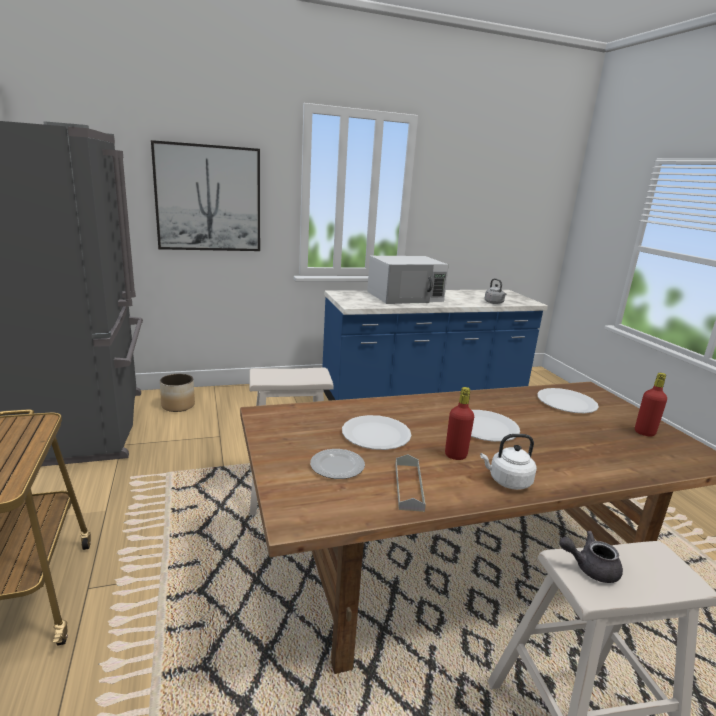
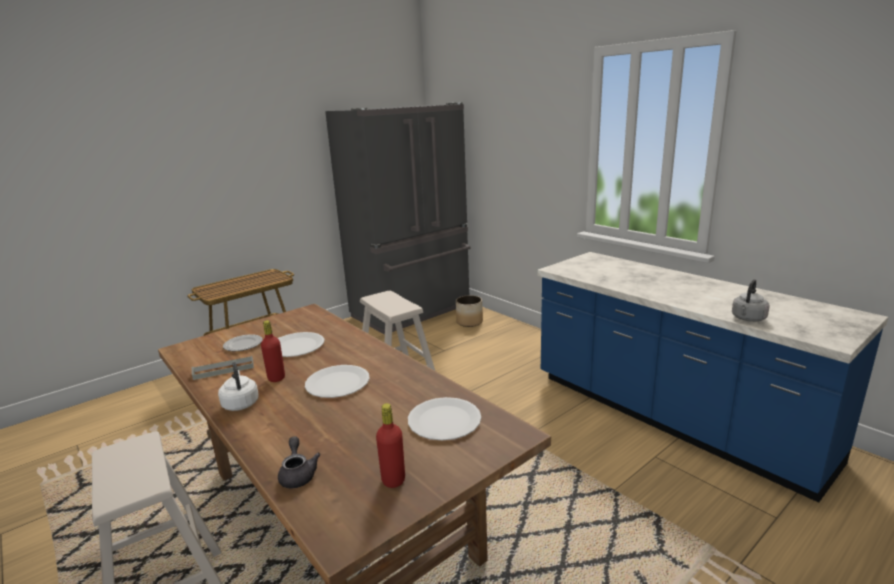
camera: 70 degrees right, 0 degrees up
picture [151,140,260,251] -> none
white microwave [367,256,449,304] -> none
grey teapot [559,531,623,583] -> grey teapot moved to [278,436,321,488]

